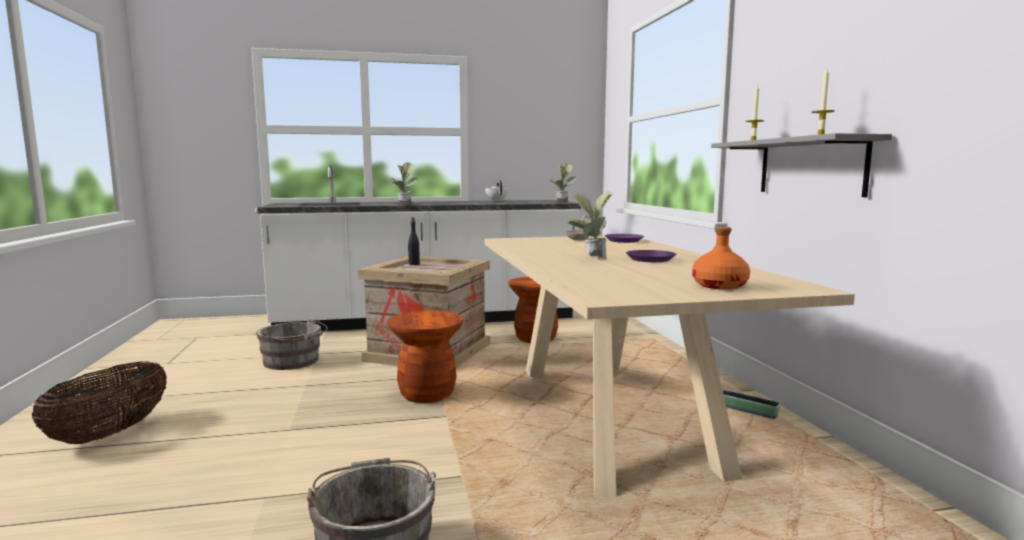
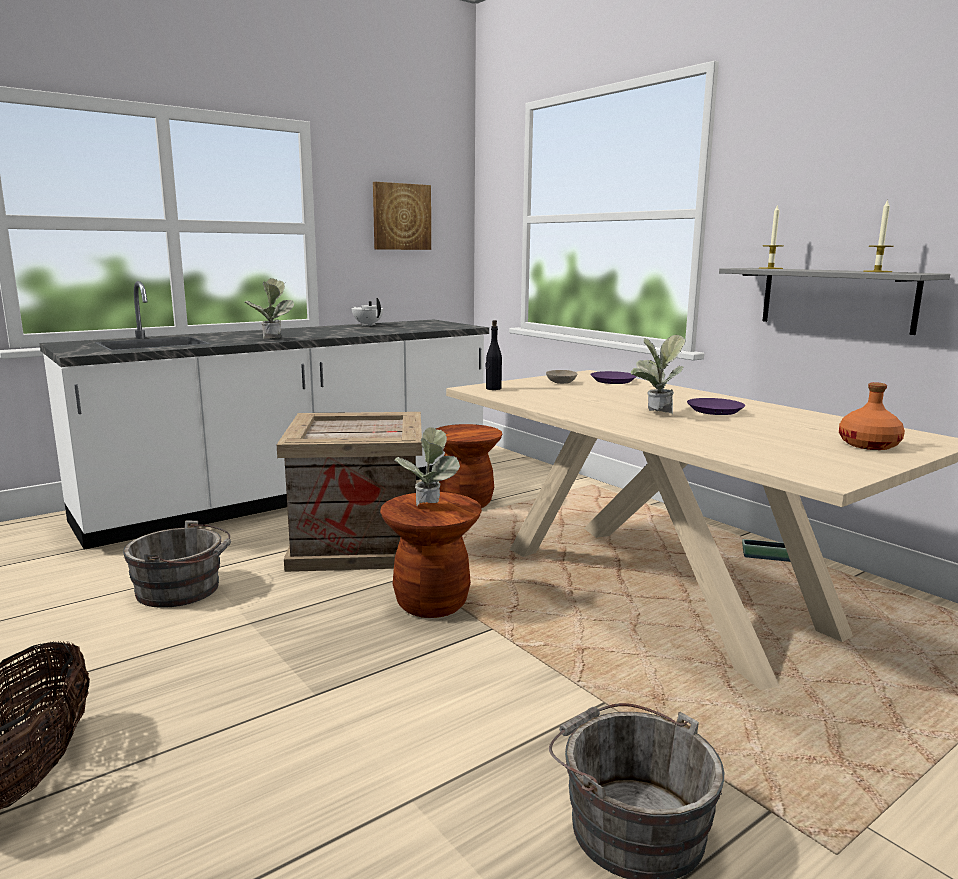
camera: 25 degrees left, 5 degrees up
black bottle [408,218,420,265] -> black bottle moved to [485,320,502,390]
potted plant [547,163,576,202] -> potted plant moved to [394,427,460,506]
none -> picture [373,182,431,250]

